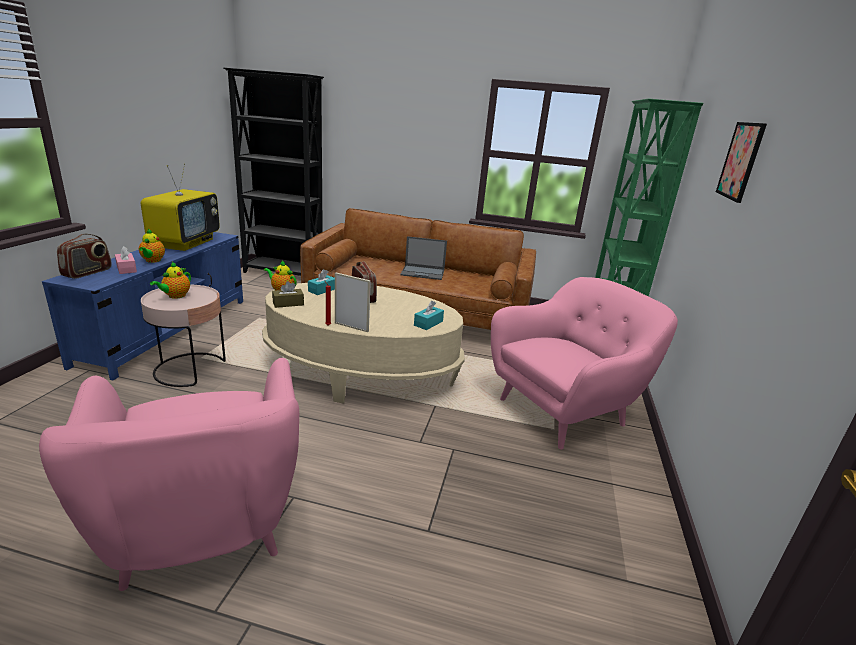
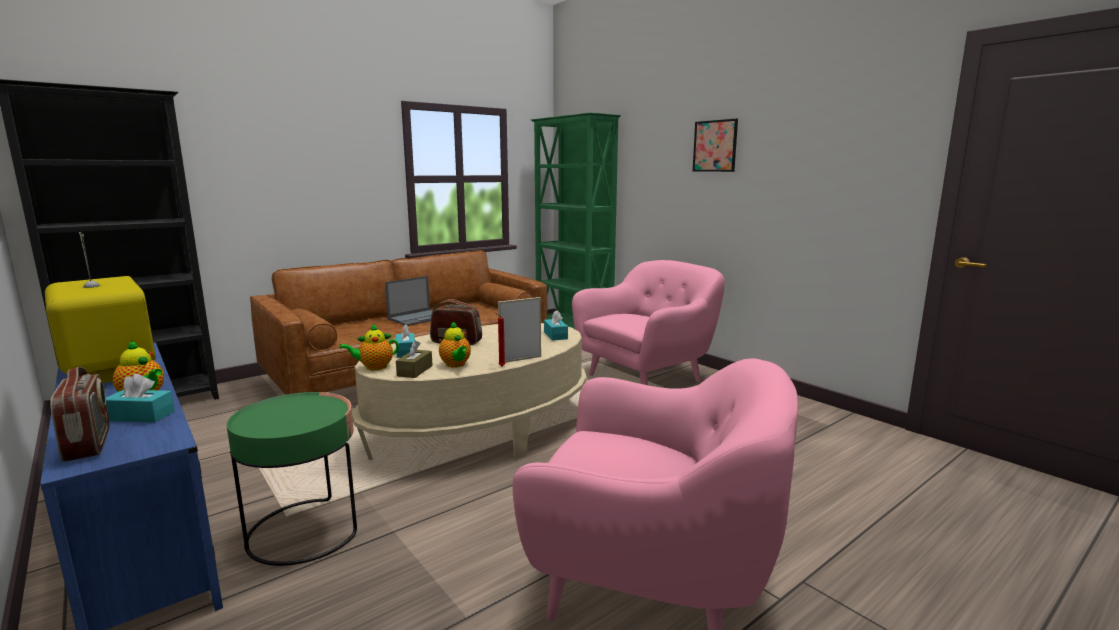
camera: 50 degrees left, 10 degrees down
pink tissue box [115,246,137,274] -> turquoise tissue box [106,374,175,423]
pink side table [141,285,226,387] -> green side table [227,392,357,566]
teapot [150,262,191,299] -> teapot moved to [439,321,471,368]
pink armchair [491,277,678,450] -> pink armchair turned 45 degrees clockwise [572,260,725,385]

